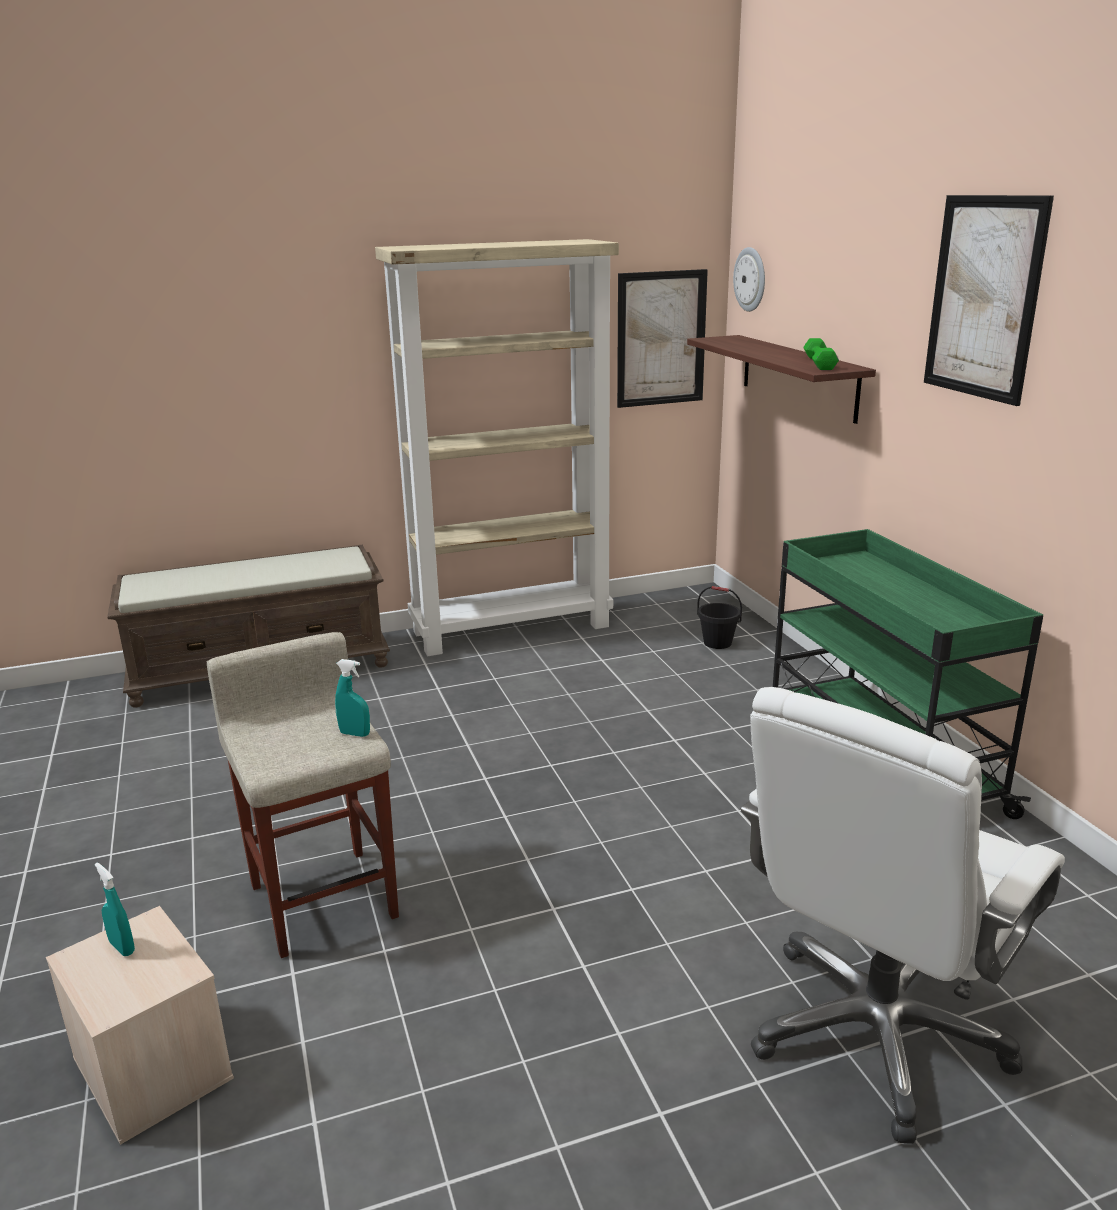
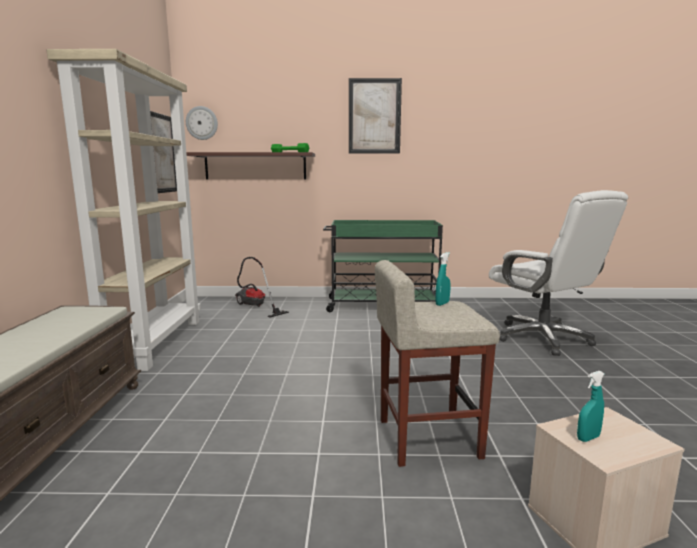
camera: 70 degrees left, 10 degrees down
black bucket [697,586,742,649] -> vacuum cleaner [235,257,289,318]

